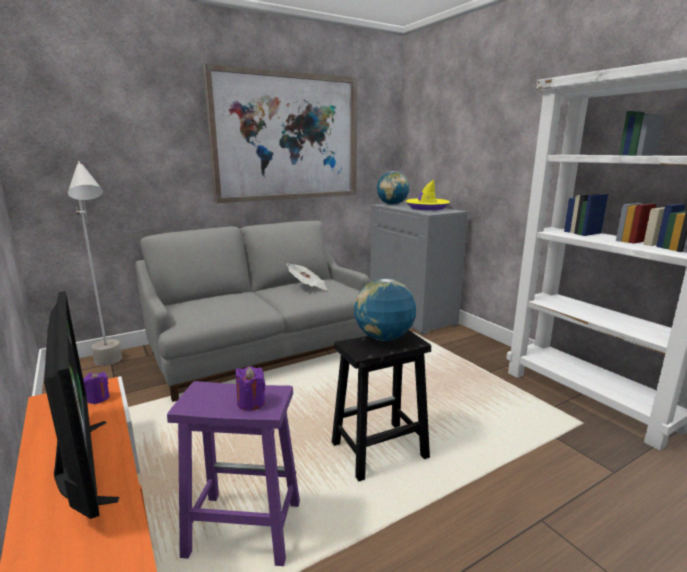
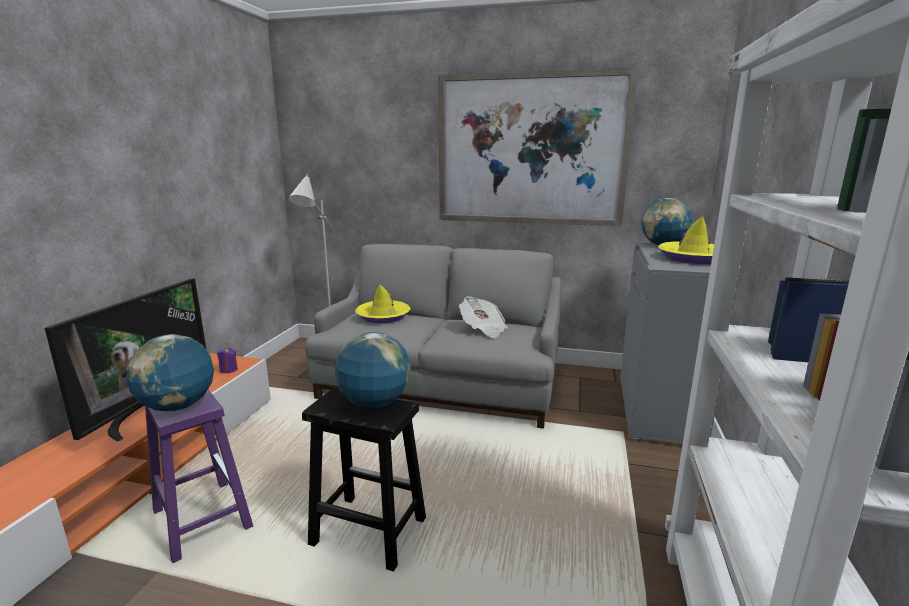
camera: 45 degrees right, 0 degrees up
purple candle [236,366,265,410] -> globe [126,334,214,411]
none -> yellow hat [355,285,411,323]

